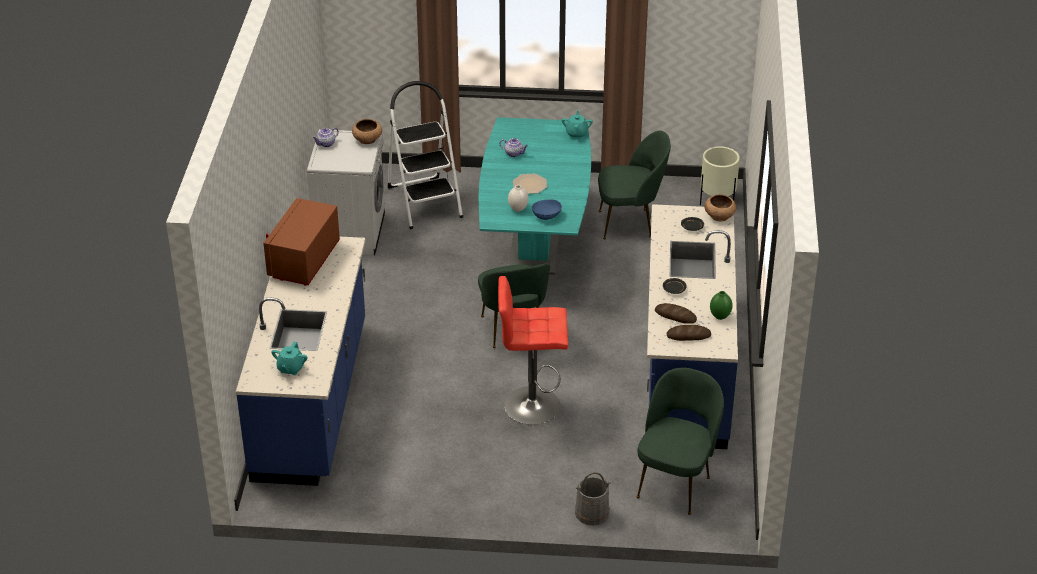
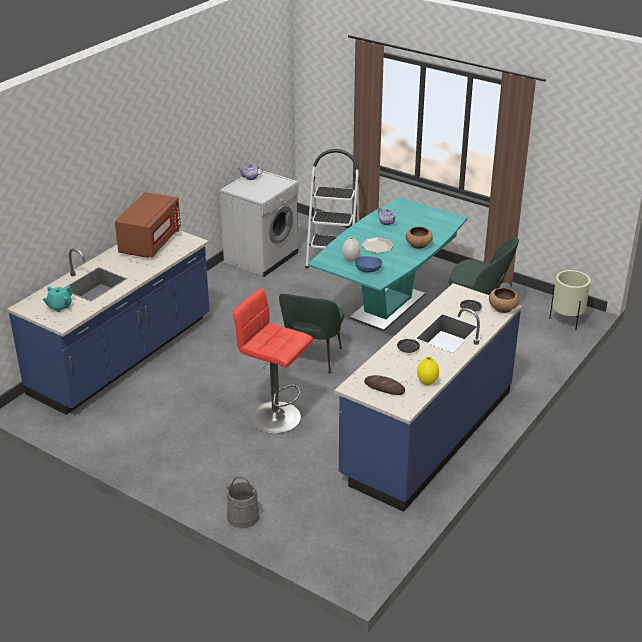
camera: 30 degrees right, 5 degrees down
brown microwave [263,198,340,286] -> brown microwave turned 150 degrees clockwise [115,192,181,258]
brown bowl [352,119,382,144] -> brown bowl moved to [406,226,433,249]
turquoise teapot [562,111,593,138] -> none
green chair [637,368,724,515] -> none
bread [655,303,697,324] -> none
green vase [710,291,733,320] -> yellow vase [417,356,439,385]

